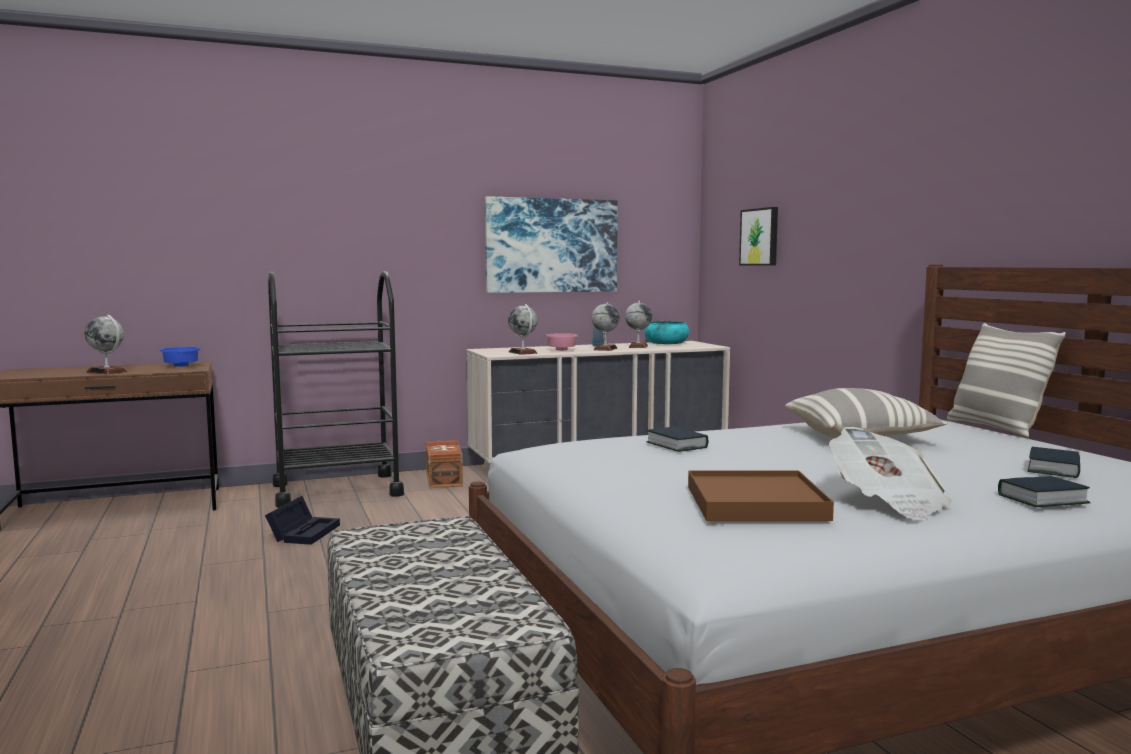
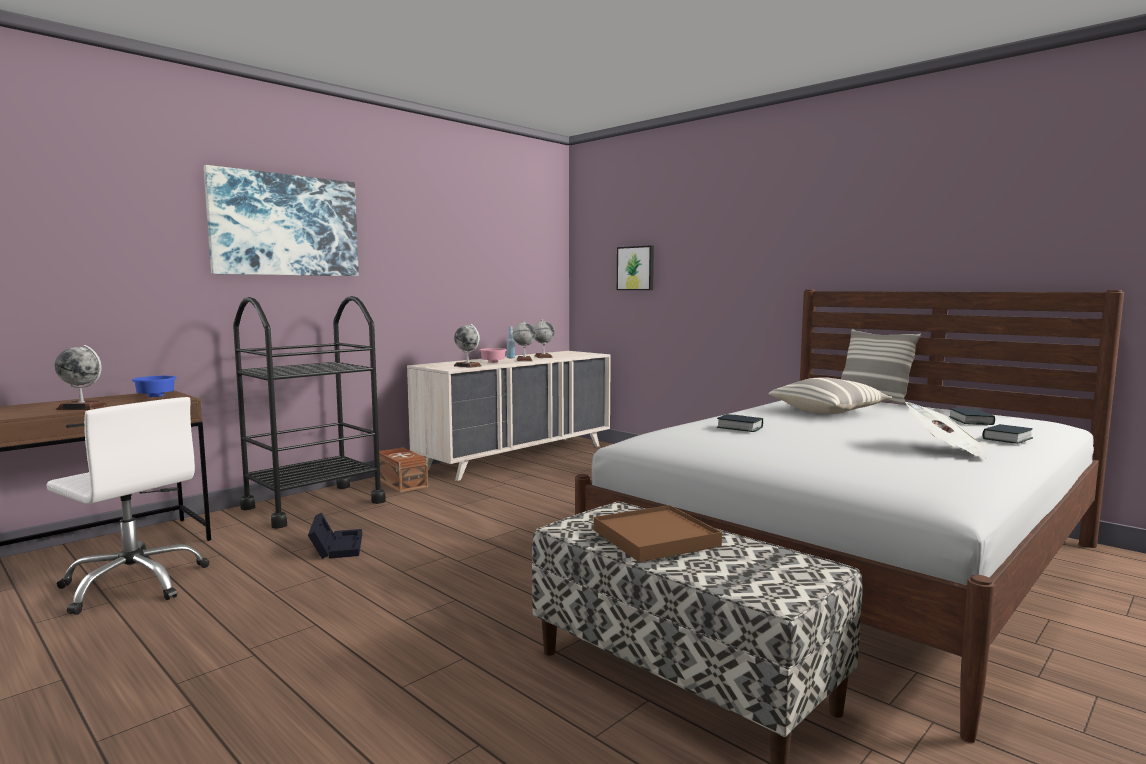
camera: 25 degrees left, 0 degrees up
picture [485,196,618,293] -> picture moved to [204,165,359,276]
turquoise bowl [644,321,689,344] -> none
brown tray [688,471,834,521] -> brown tray moved to [594,505,722,562]
none -> white office chair [46,397,210,615]

